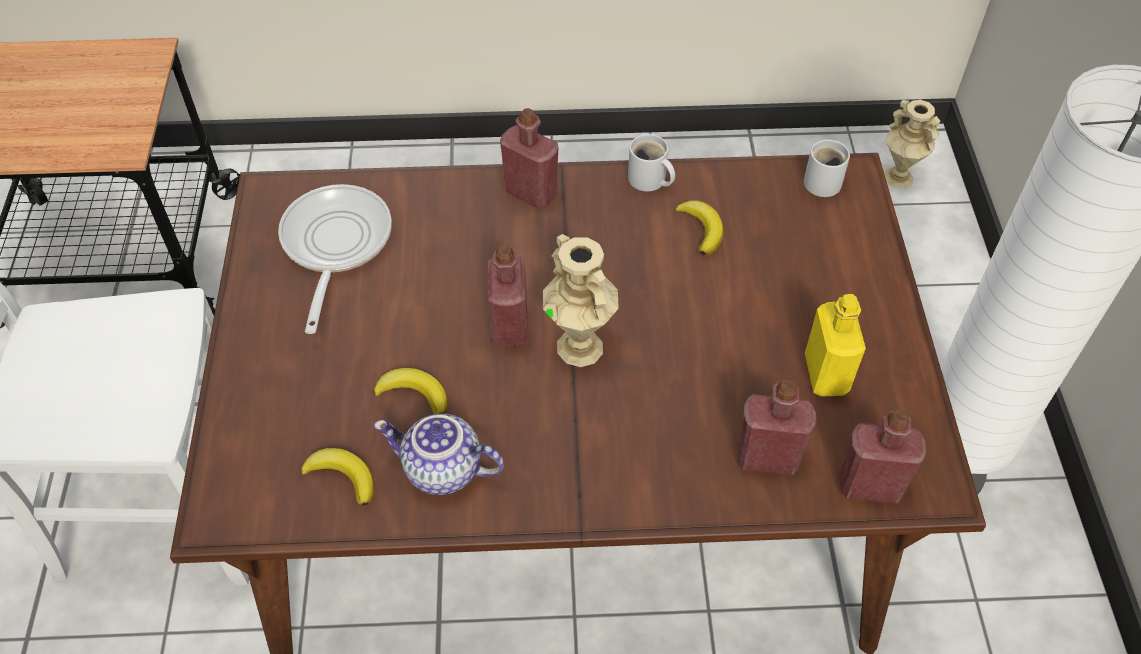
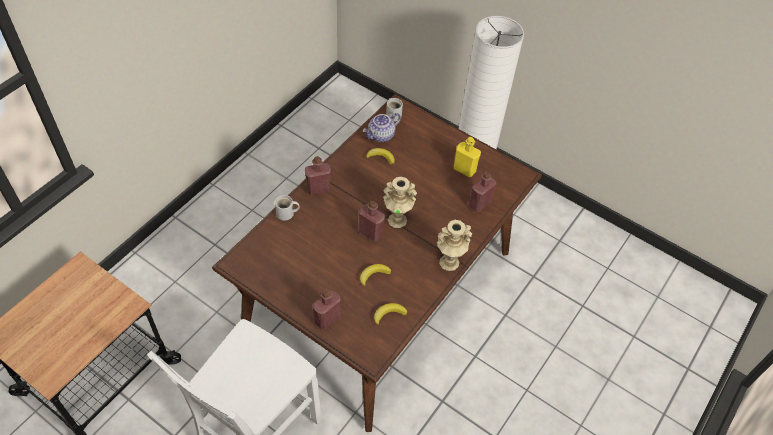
camera: 55 degrees left, 0 degrees up
frying pan [278,184,392,334] -> none
teapot [374,414,504,495] -> teapot moved to [363,113,401,142]
white mug [628,134,675,191] -> white mug moved to [275,195,300,221]
red bottle [840,410,927,503] -> red bottle moved to [312,289,341,330]
beige vase [884,100,940,189] -> beige vase moved to [437,220,472,271]

